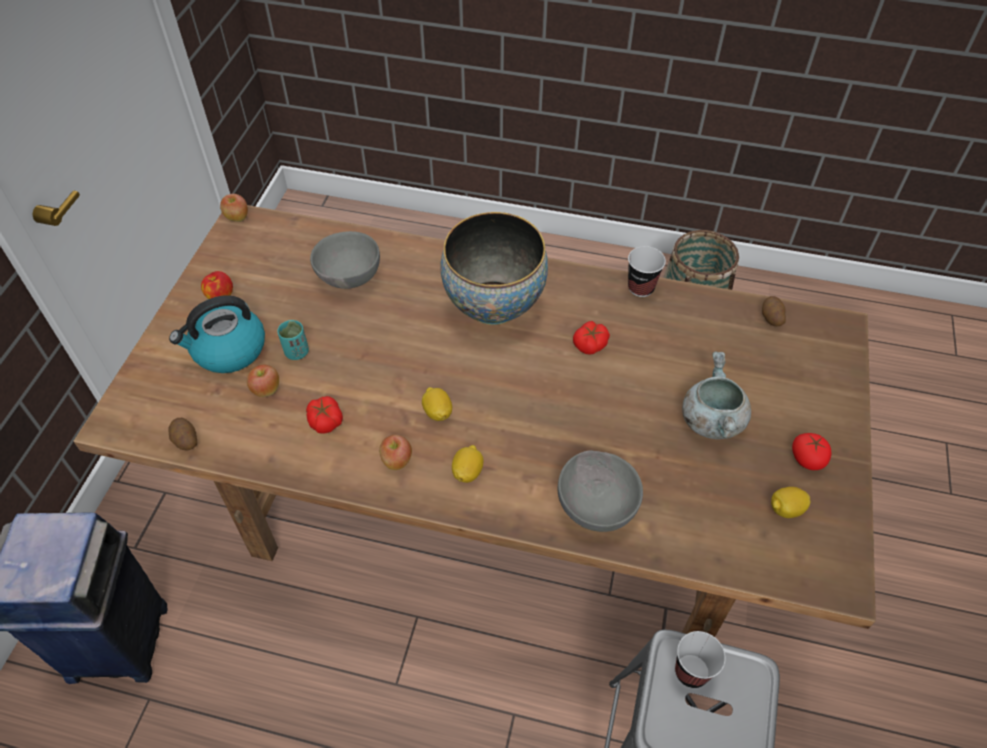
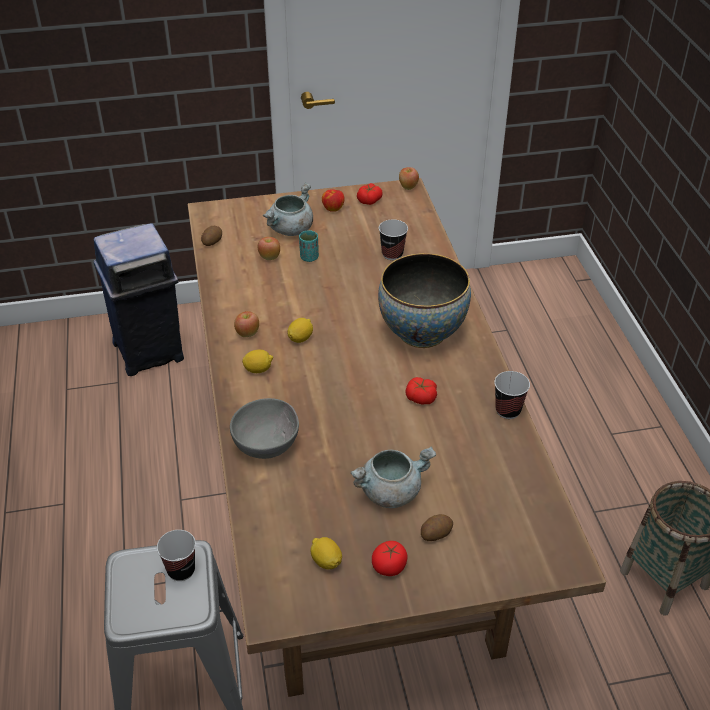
camera: 65 degrees right, 10 degrees down
kettle [169,295,265,373] -> grey cooking pot [263,182,313,236]
tomato [306,396,343,434] -> tomato moved to [357,183,383,205]
grey bowl [310,231,380,289] -> cup [379,219,408,260]
potato [762,296,786,326] -> potato moved to [421,514,453,541]

